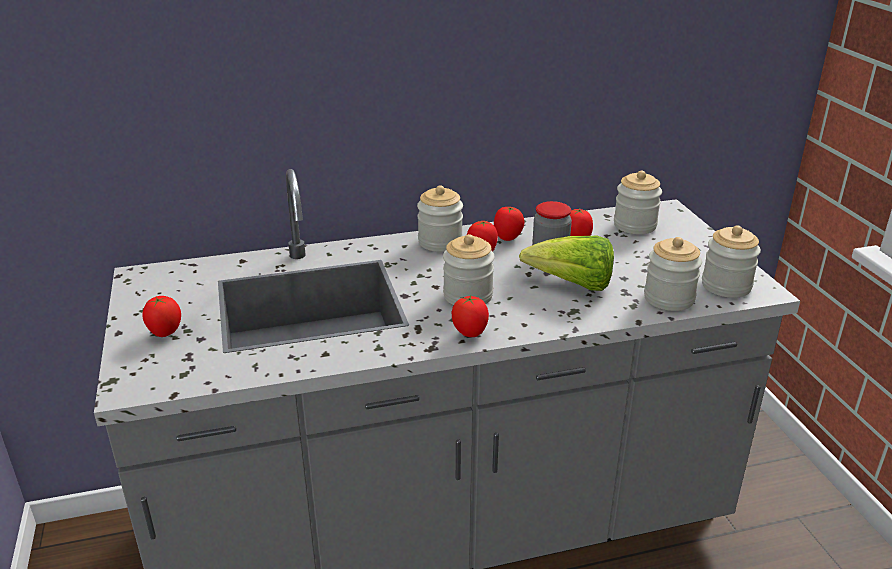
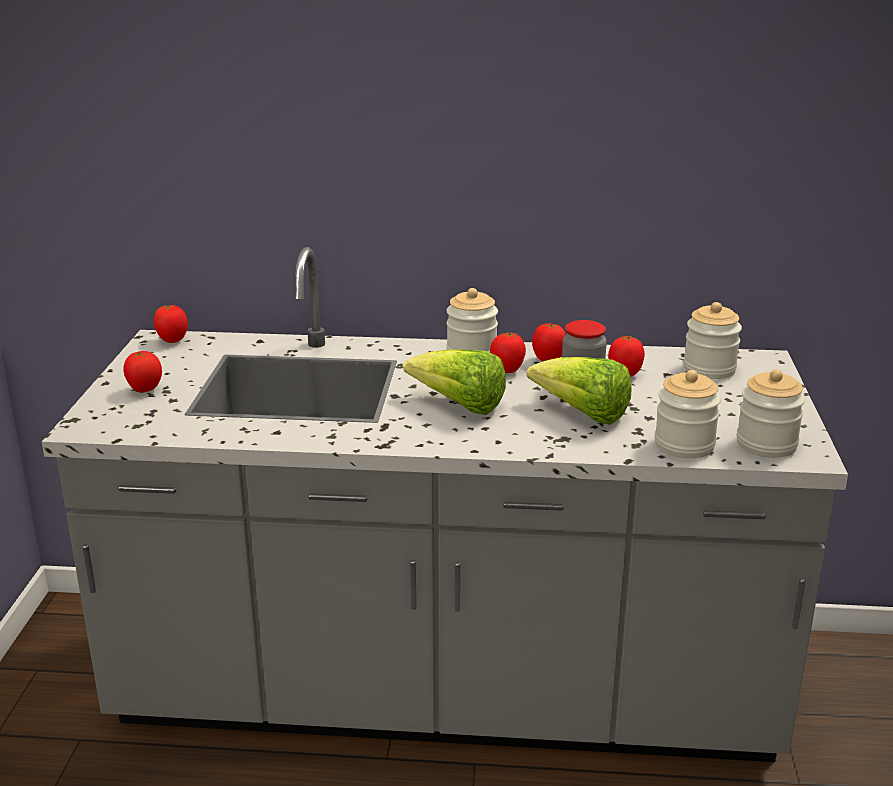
camera: 20 degrees right, 5 degrees down
jar [443,234,495,305] -> lettuce [403,349,506,415]
tomato [451,296,489,337] -> tomato moved to [154,305,188,343]

